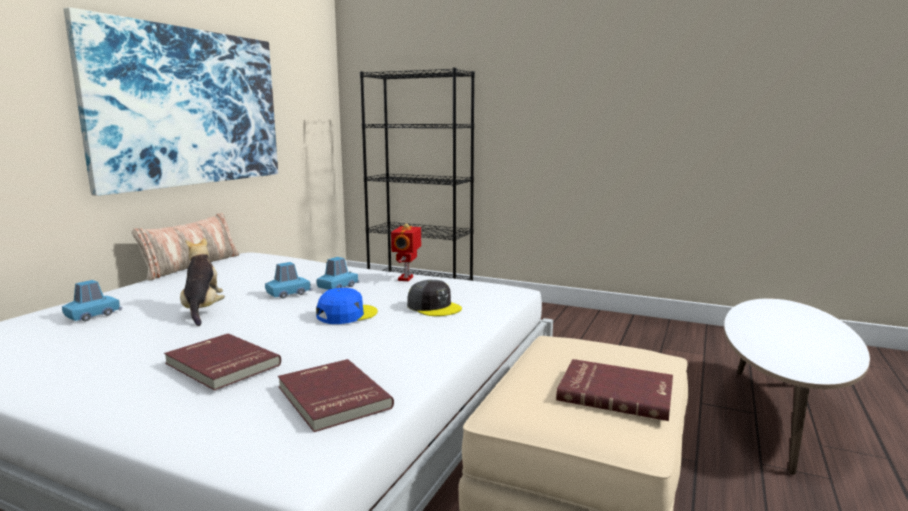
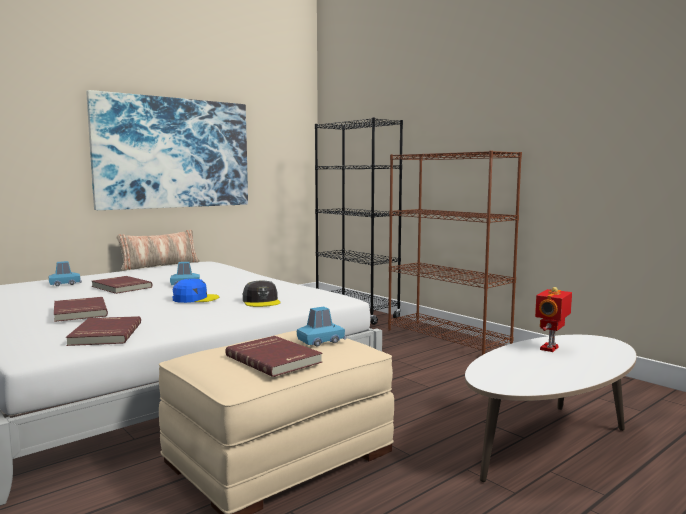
camera: 25 degrees right, 5 degrees down
plush toy [180,238,225,326] -> red book [92,276,152,294]
blue toy car [317,257,360,290] -> blue toy car moved to [297,307,347,347]
toy robot [391,223,421,281] -> toy robot moved to [535,287,572,352]
none -> brown bookcase [388,151,522,355]

